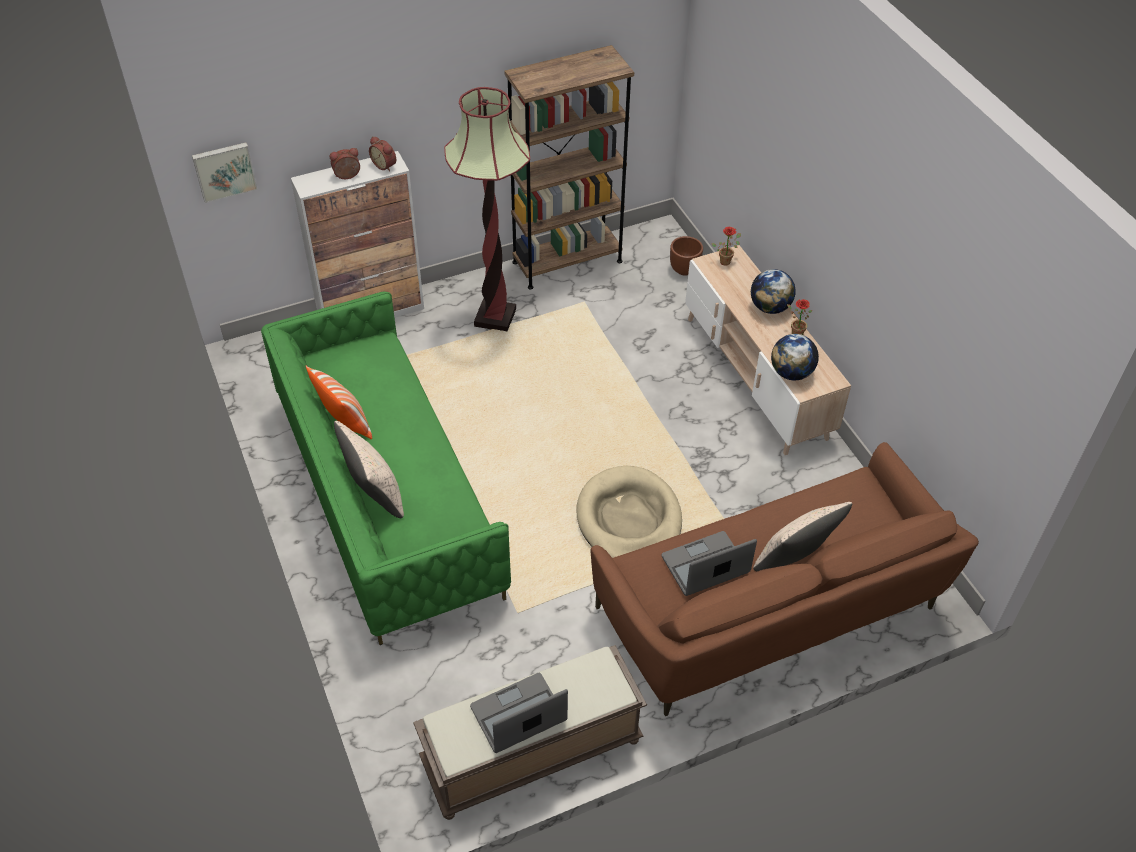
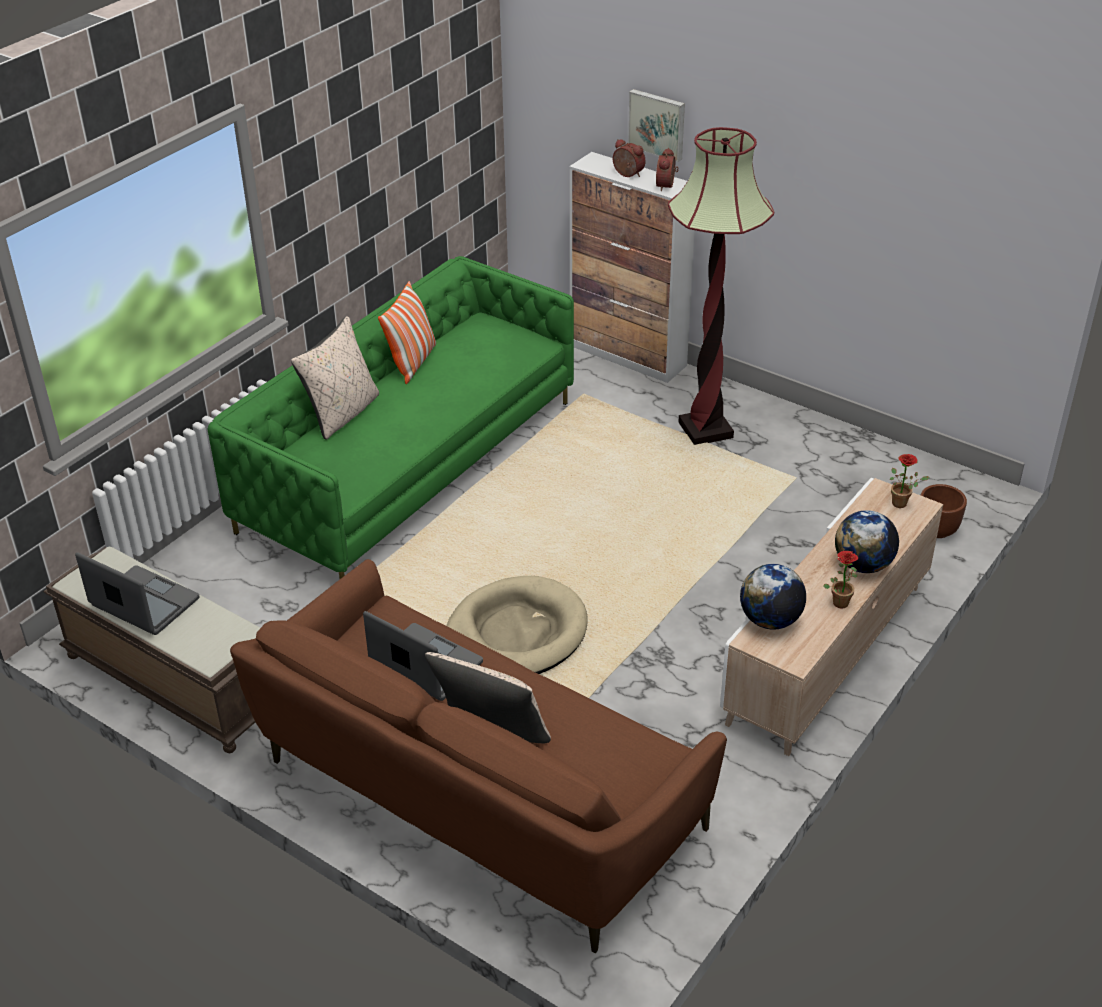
camera: 60 degrees right, 10 degrees down
picture [192,142,258,203] -> picture moved to [628,89,685,162]
brown bookcase [504,45,634,289] -> none

